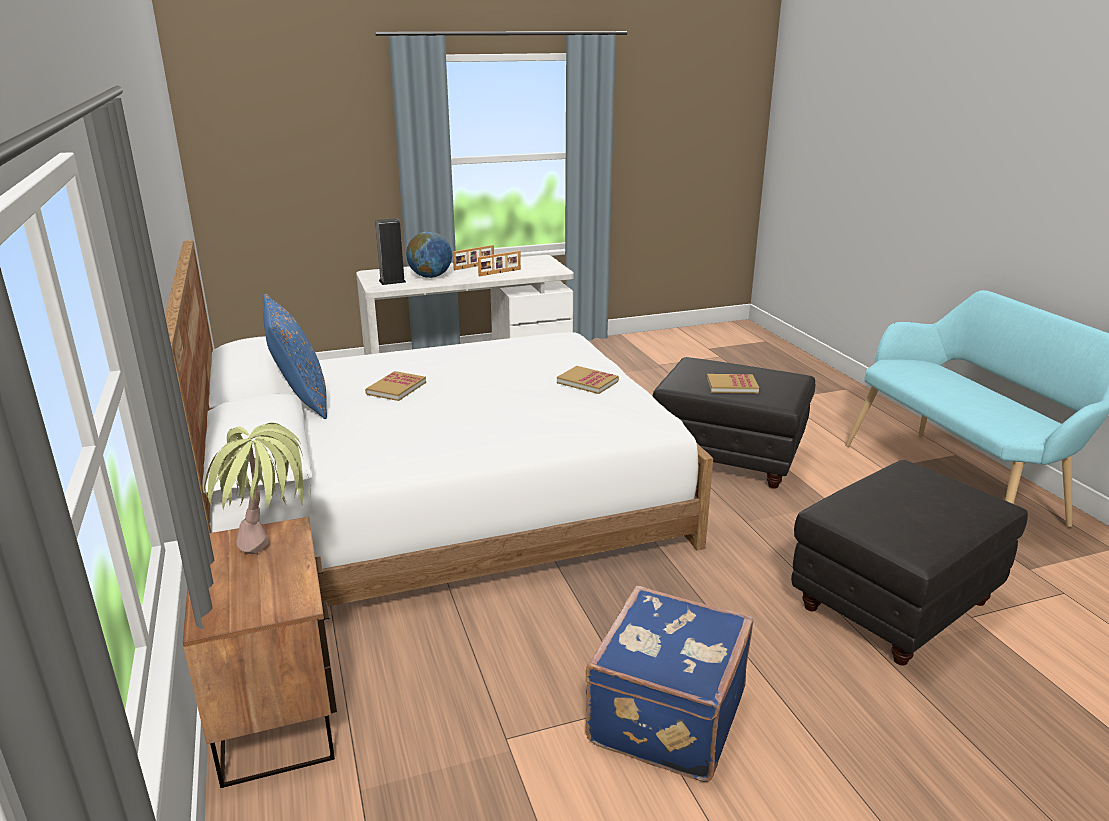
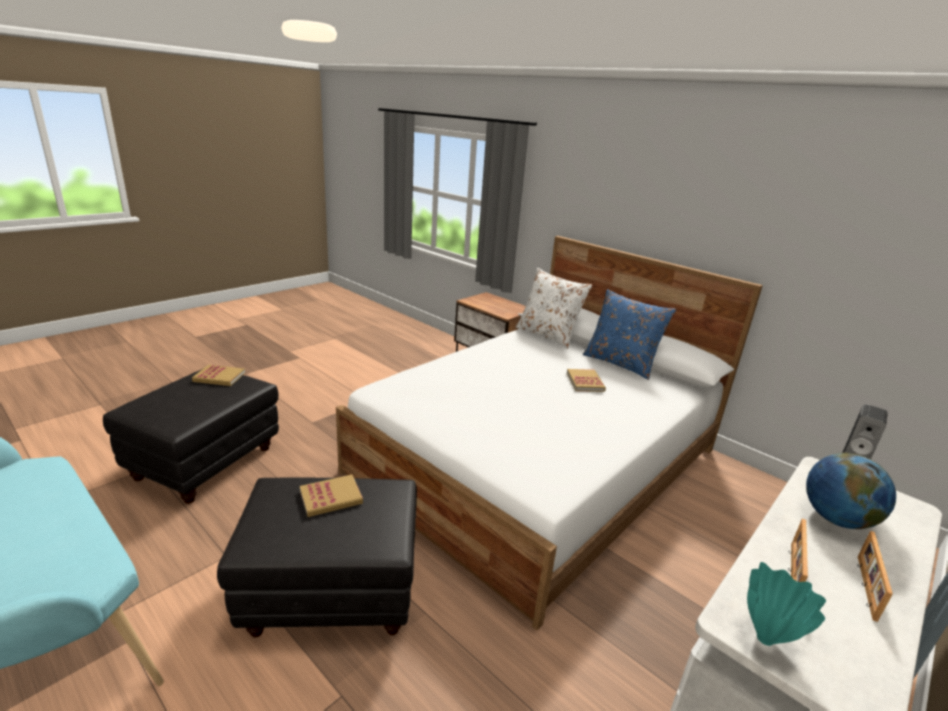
camera: 150 degrees right, 0 degrees up
potted plant [204,423,311,554] -> none
book [557,366,619,394] -> book moved to [192,365,245,386]
blue suitcase [585,586,754,782] -> none
none -> white pillow [516,268,593,349]
none -> turquoise vase [747,562,826,646]

